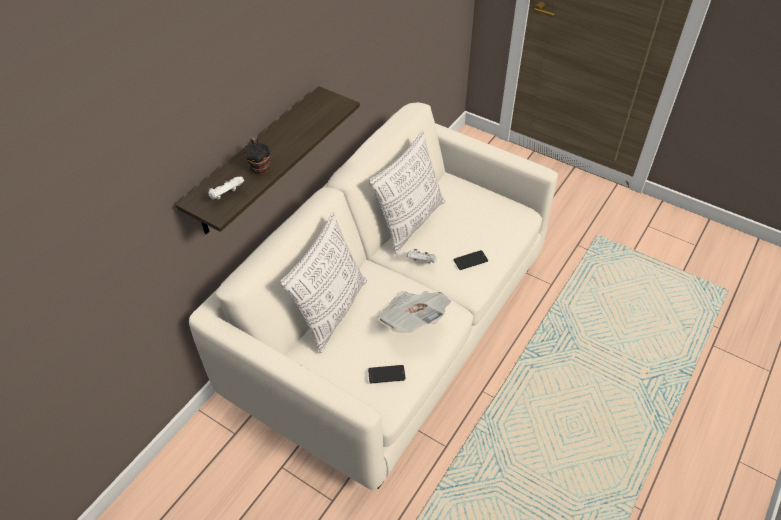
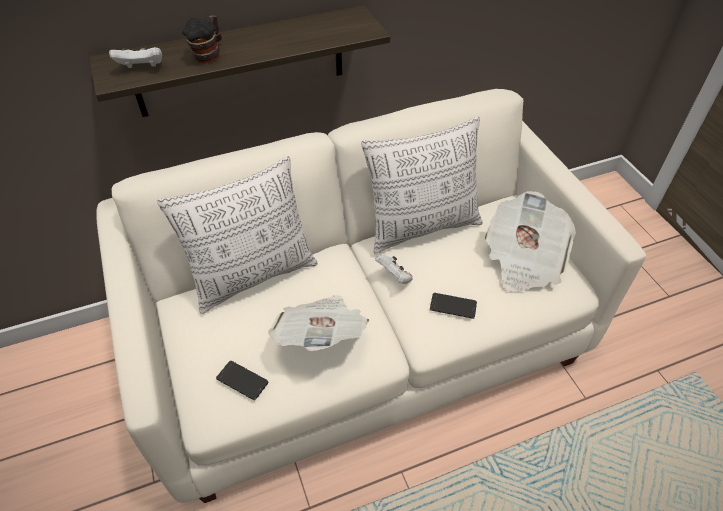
camera: 35 degrees right, 0 degrees up
none -> newspaper [485,191,576,292]

